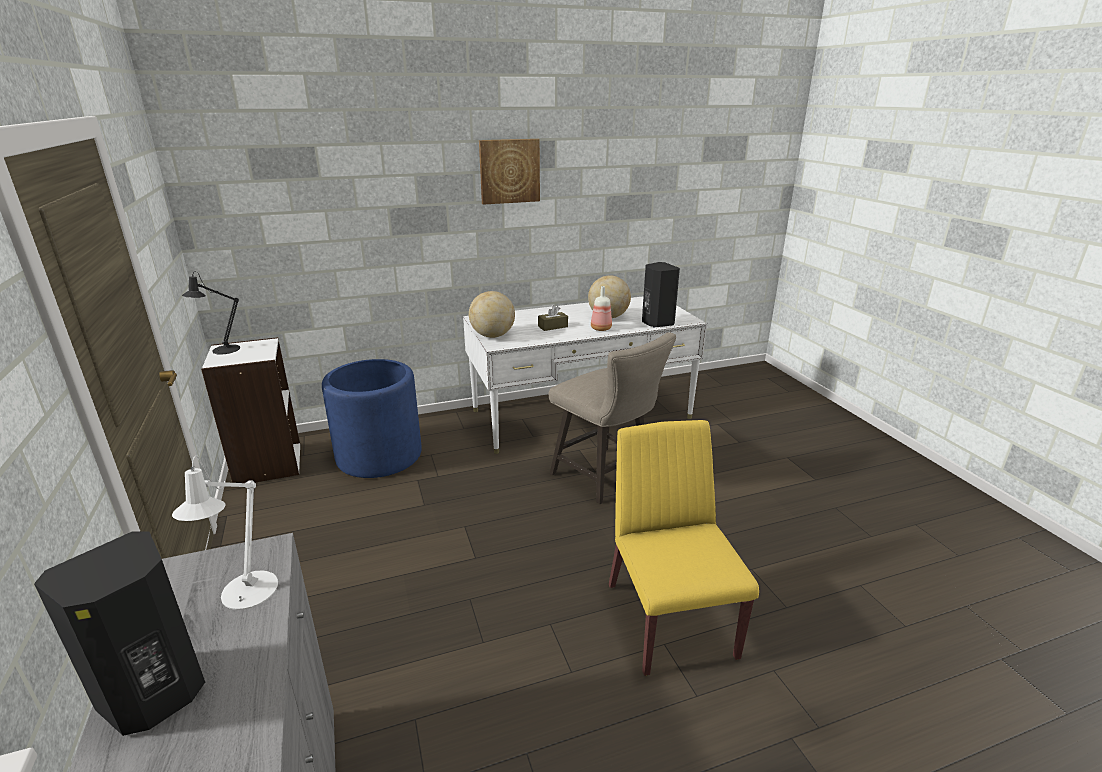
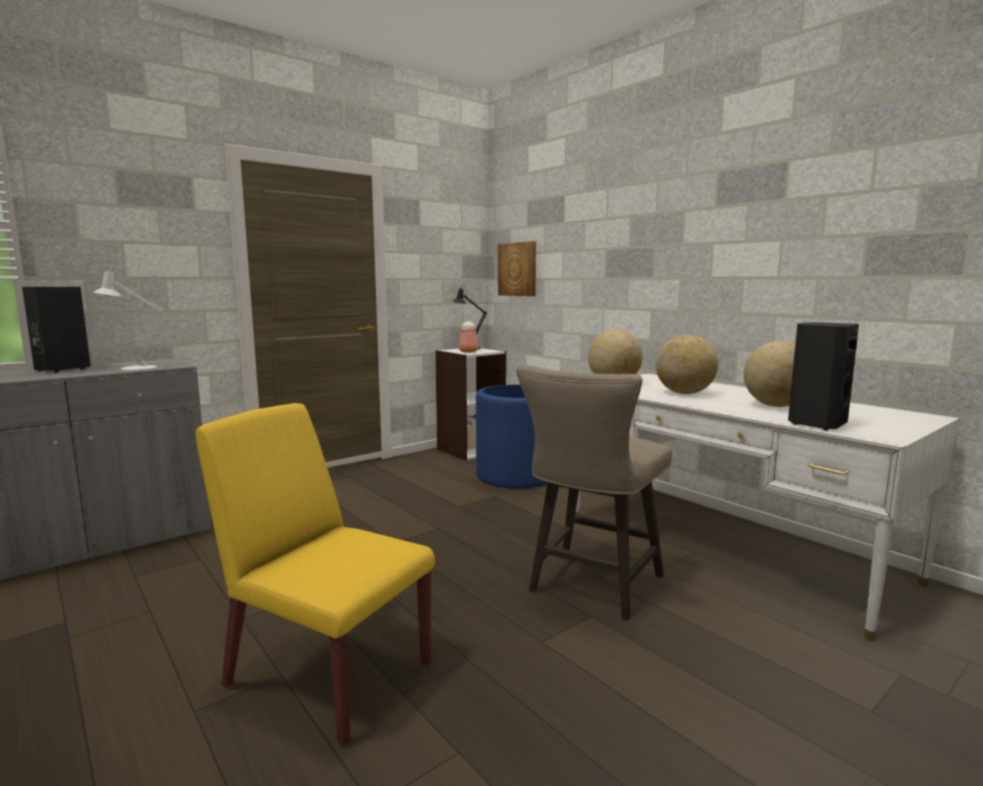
camera: 70 degrees right, 15 degrees down
picture [479,139,540,205] -> picture moved to [498,241,536,296]
brown tissue box [538,305,568,331] -> globe [656,335,718,394]
bottle [591,286,612,331] -> bottle moved to [459,313,478,353]
yellow chair [609,420,759,676] -> yellow chair turned 120 degrees counterclockwise [195,403,435,746]

